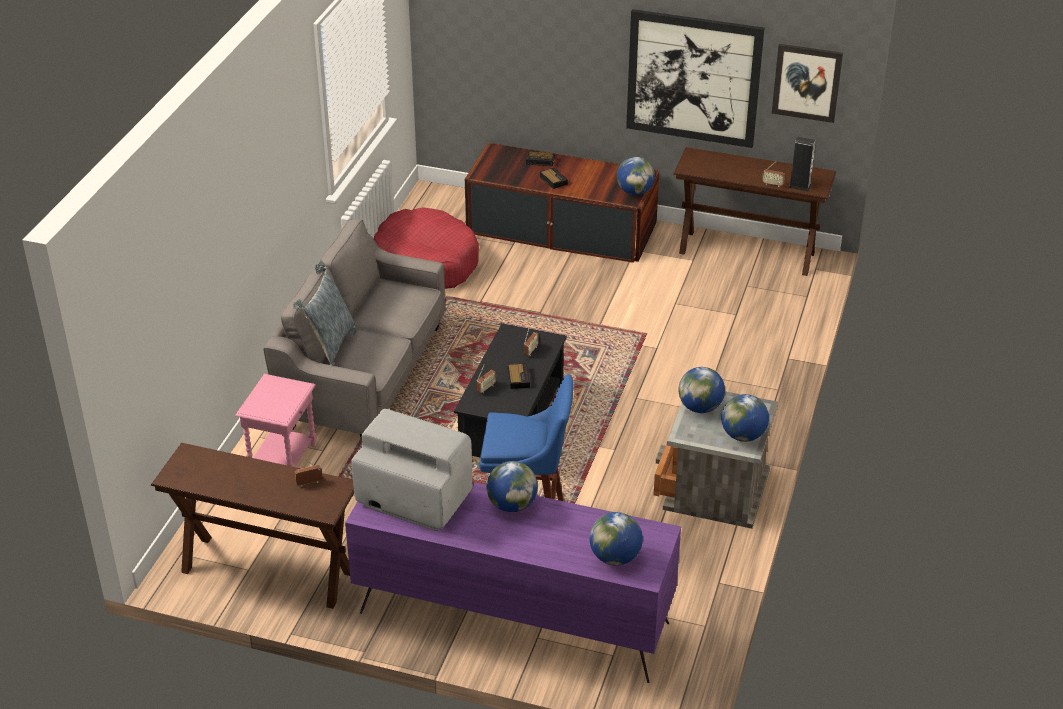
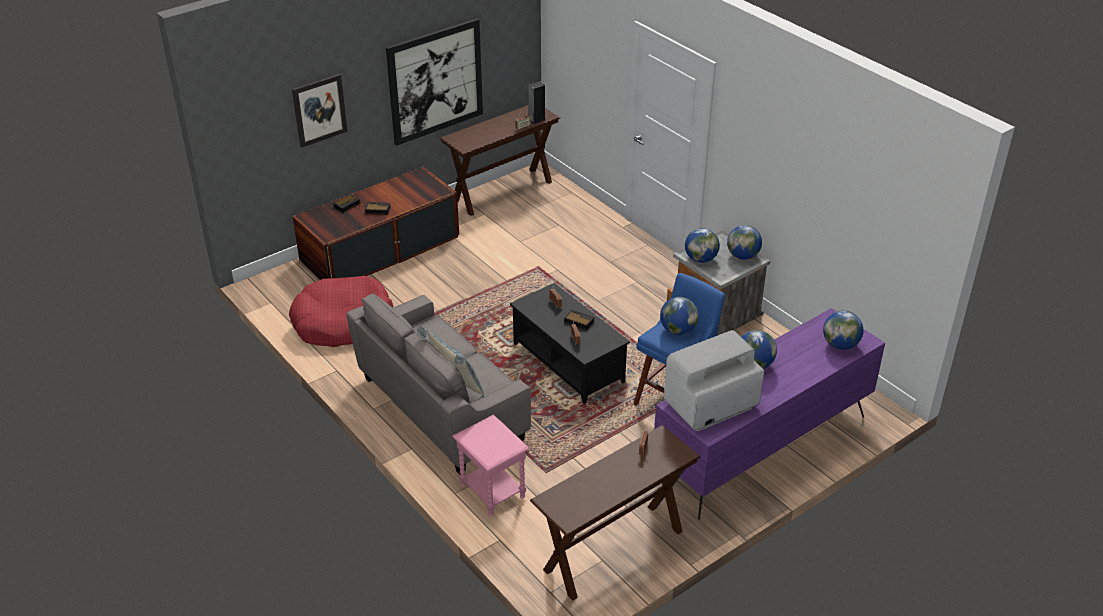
camera: 55 degrees left, 0 degrees up
globe [617,157,655,195] -> globe moved to [660,297,699,335]
picture [772,44,843,123] -> picture moved to [292,74,348,148]

